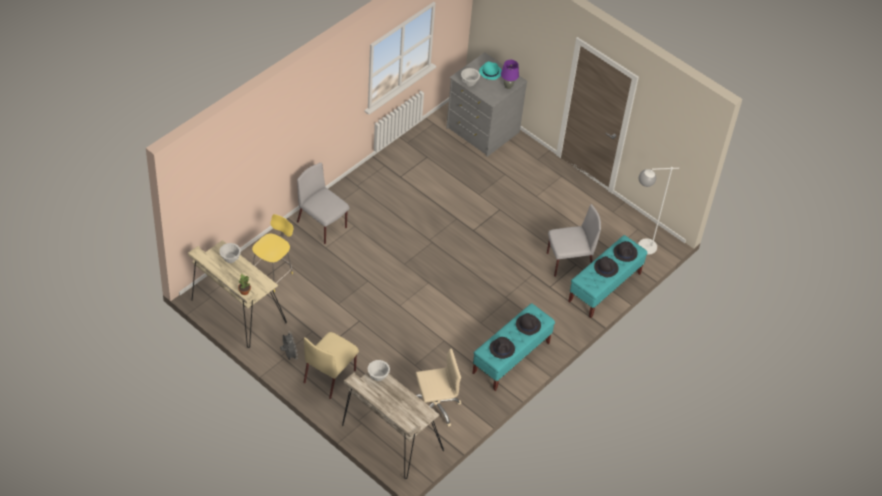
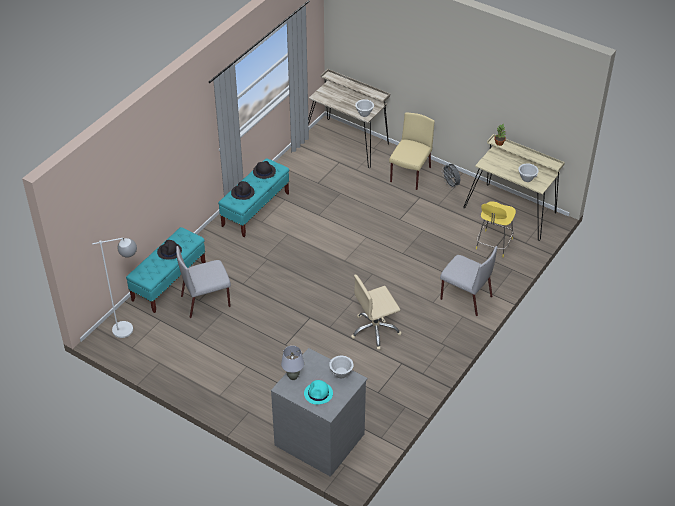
camera: 175 degrees right, 5 degrees down
beige office chair [416,348,461,427] -> beige office chair moved to [351,275,402,350]
purple table lamp [501,60,519,89] -> grey table lamp [281,346,304,380]
black hat [613,241,638,262] -> none

